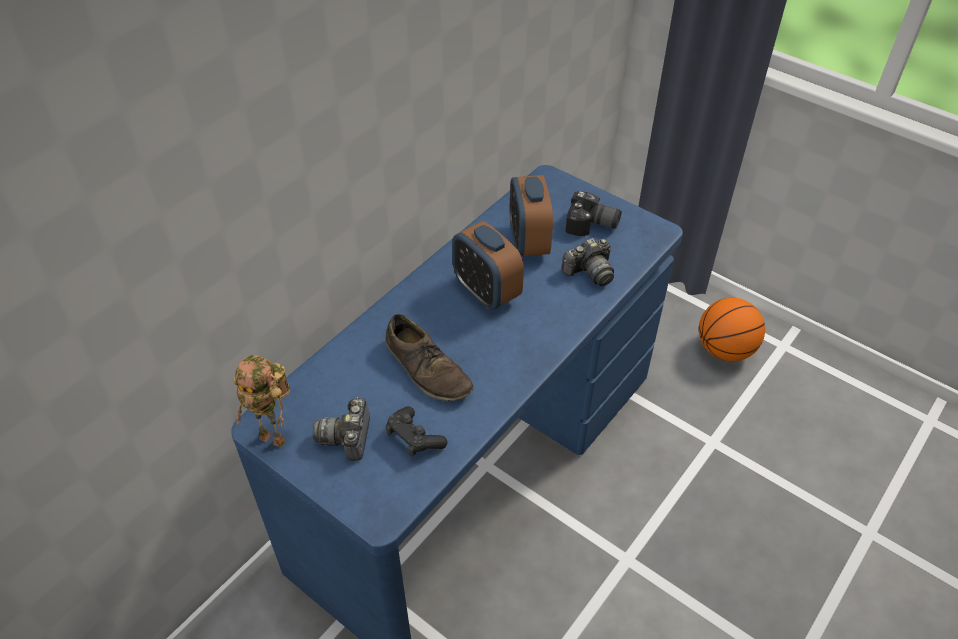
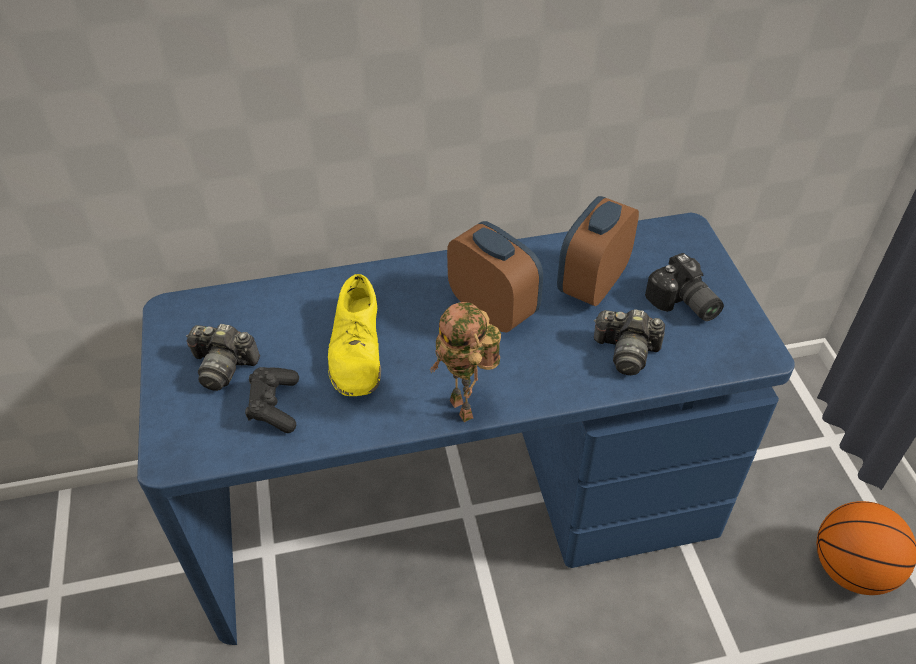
camera: 40 degrees right, 0 degrees up
toy robot [234,355,290,447] -> toy robot moved to [430,302,501,422]
camera [313,397,370,461] -> camera turned 120 degrees counterclockwise [186,324,260,391]
brown shoe [386,314,474,401] -> yellow shoe [328,274,381,396]
alarm clock [452,221,524,310] -> alarm clock turned 135 degrees clockwise [447,221,543,333]

